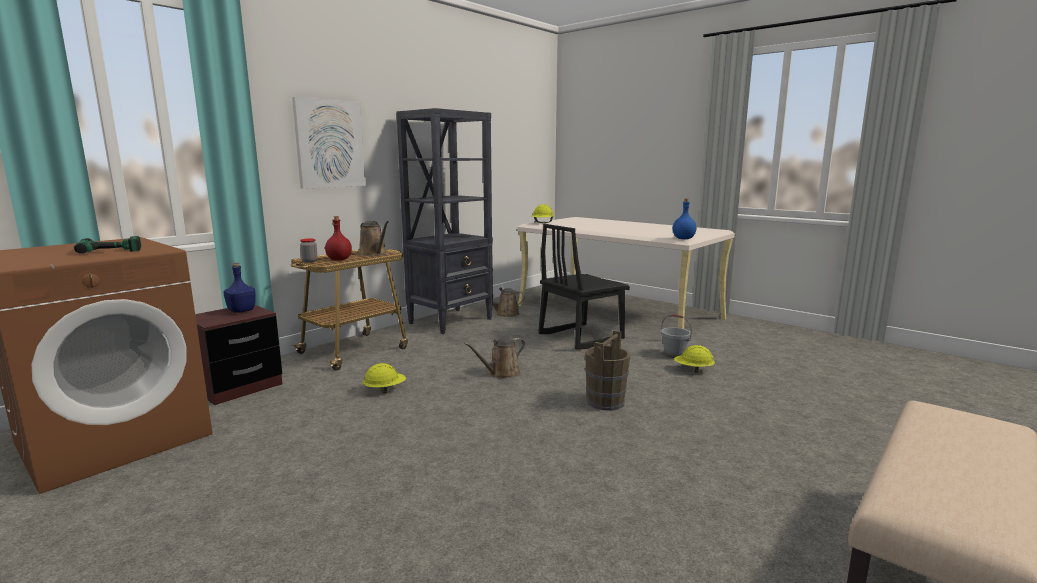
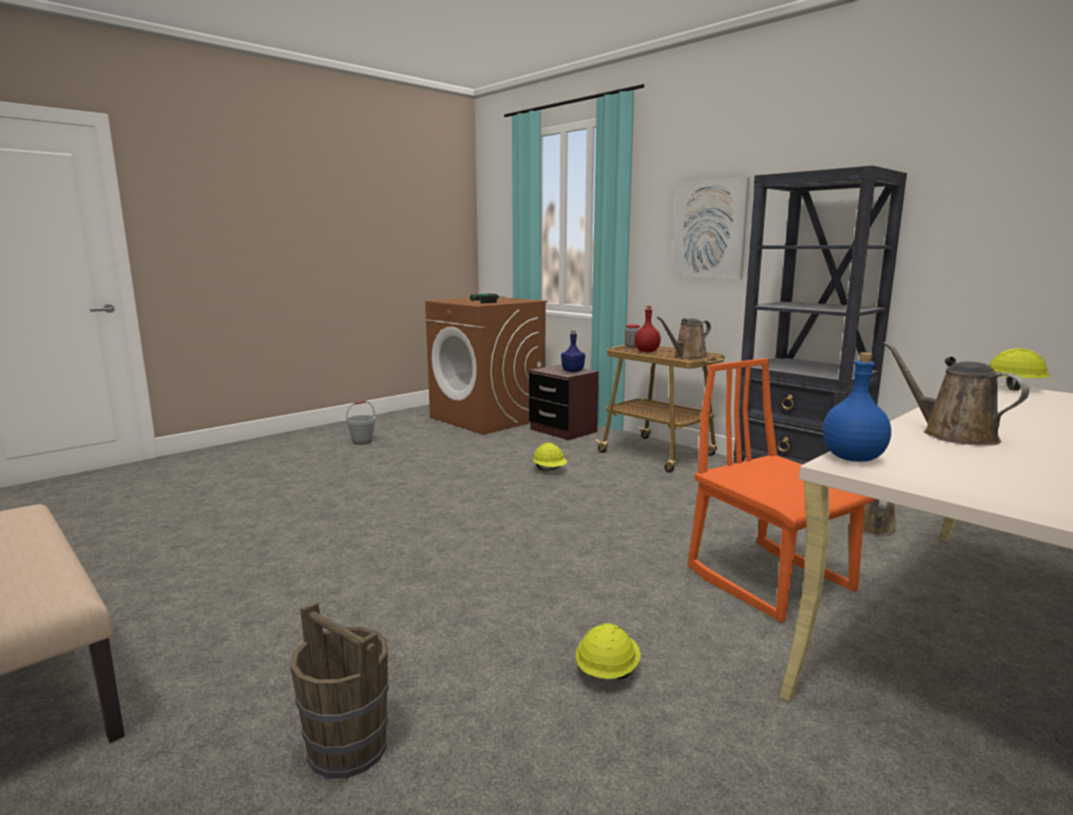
camera: 95 degrees right, 0 degrees up
brown watering can [464,337,525,378] -> brown watering can moved to [883,342,1029,446]
black chair [538,224,630,350] -> orange chair [688,358,875,623]
brown bucket [585,330,630,411] -> brown bucket moved to [290,601,389,778]
grey bucket [661,314,692,358] -> grey bucket moved to [346,401,376,445]

